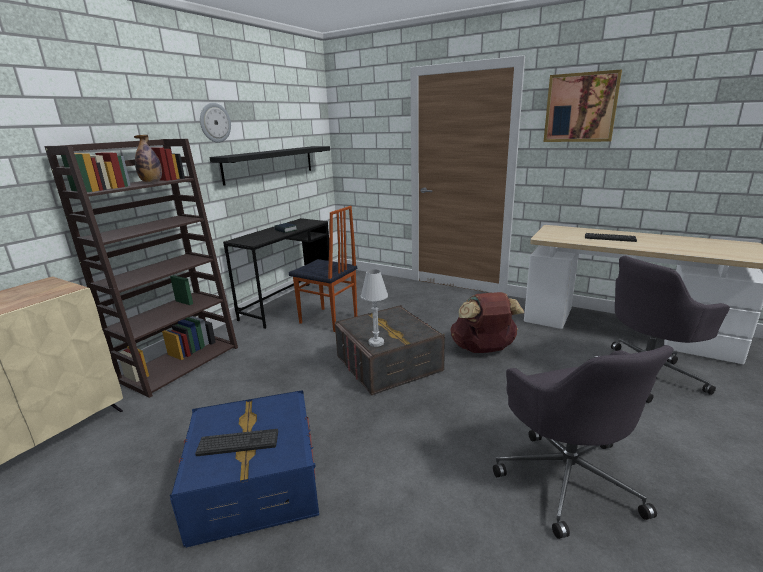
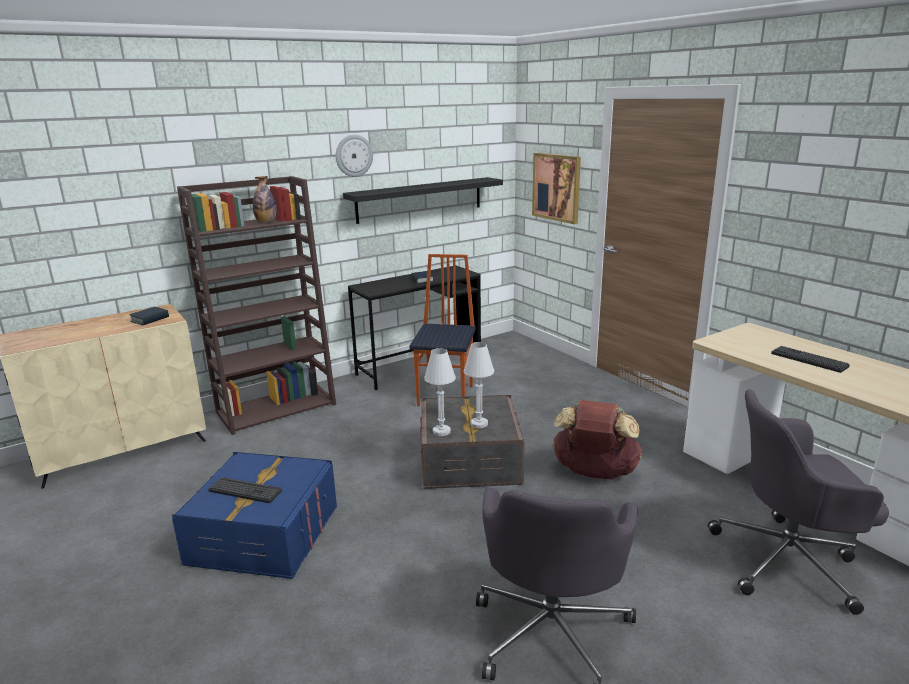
camera: 25 degrees right, 0 degrees up
chair [289,206,357,332] -> chair turned 135 degrees counterclockwise [409,254,476,406]
picture [544,69,622,142] -> picture moved to [532,153,581,224]
none -> book [129,307,169,325]
none -> white table lamp [464,342,494,428]

